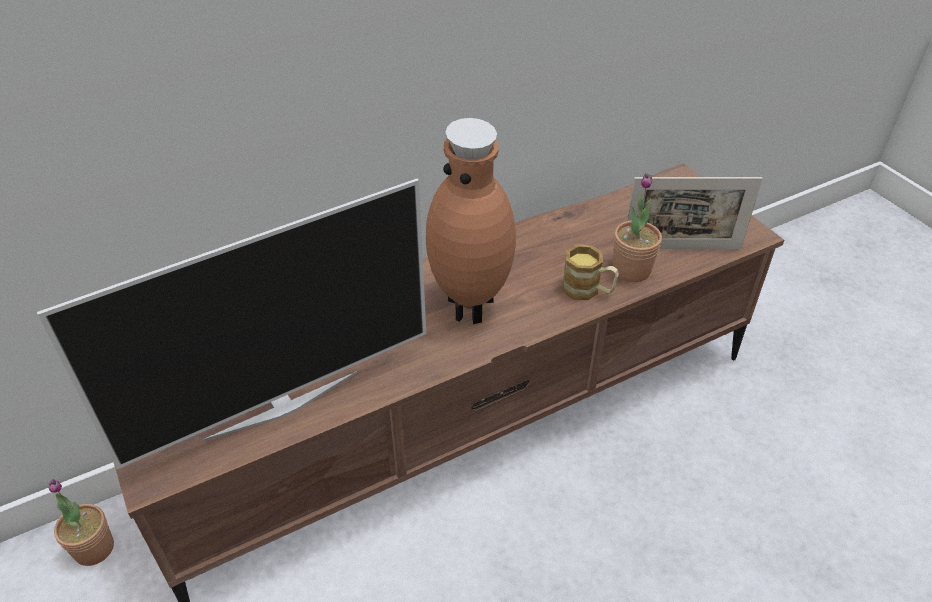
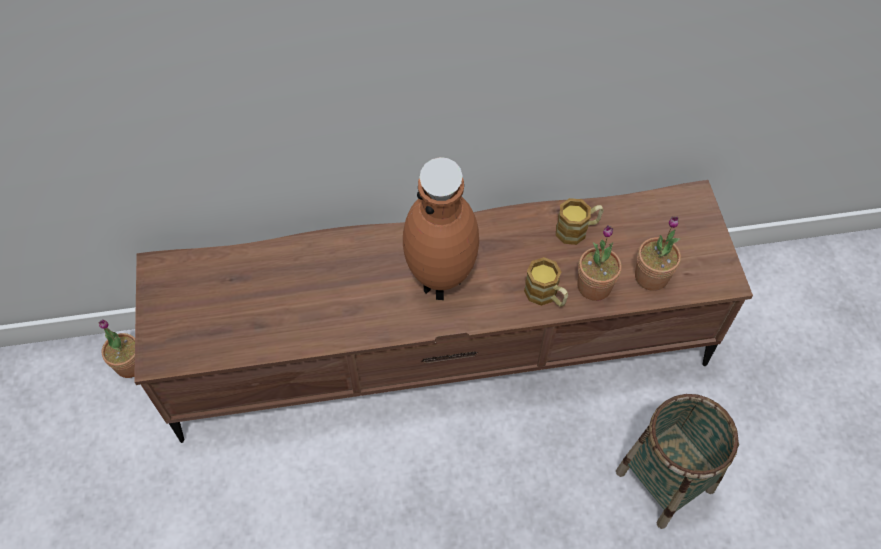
camera: 20 degrees right, 15 degrees up
television [37,179,426,469] -> none
picture frame [627,177,763,249] -> potted plant [635,216,681,291]
none -> mug [556,198,604,245]
none -> basket [616,394,739,529]

